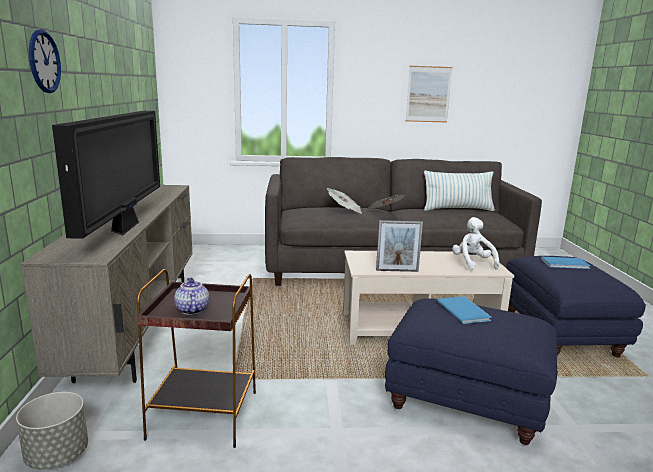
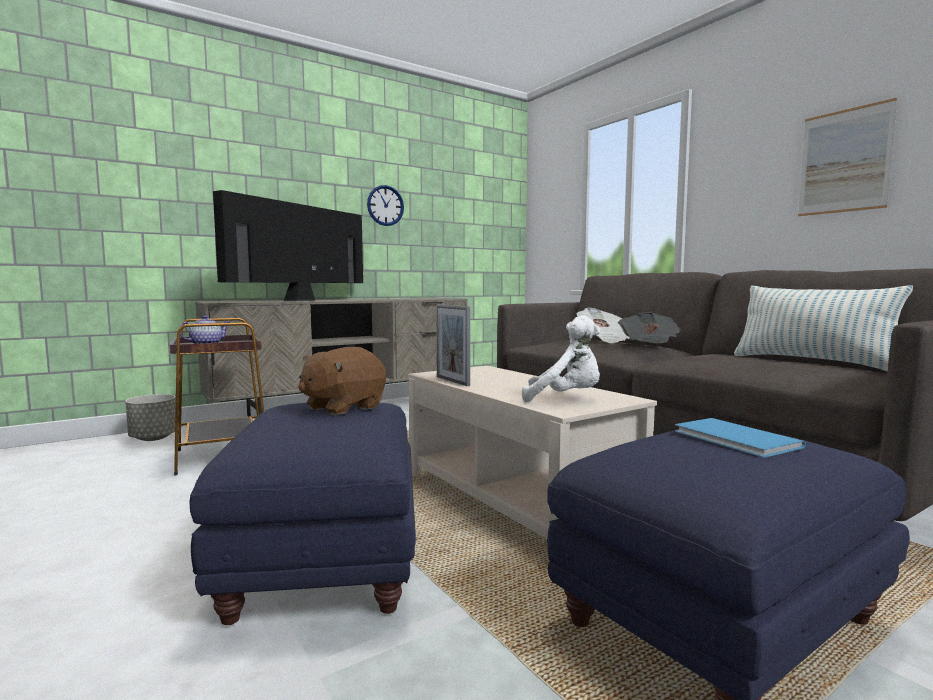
camera: 60 degrees right, 10 degrees down
wall clock [29,30,61,93] -> wall clock moved to [367,185,404,226]
television [52,111,160,239] -> television turned 150 degrees clockwise [213,190,363,301]
blue book [437,296,491,324] -> brown plush toy [298,347,386,416]
white plush toy [452,217,499,270] -> white plush toy turned 60 degrees clockwise [522,315,601,403]

